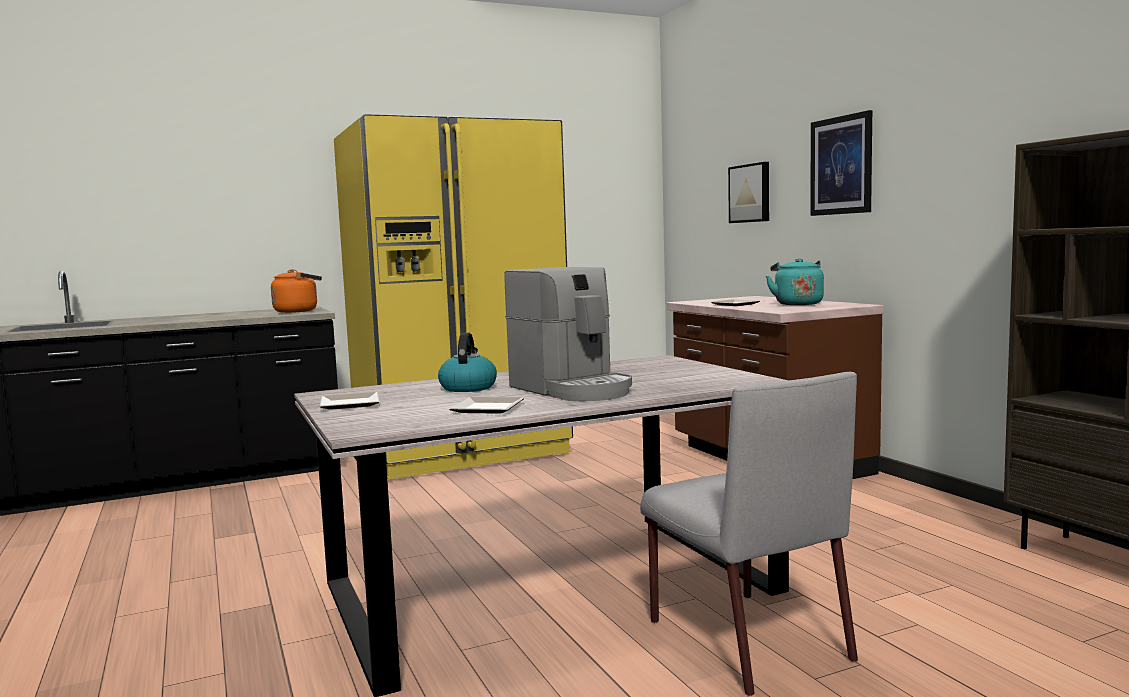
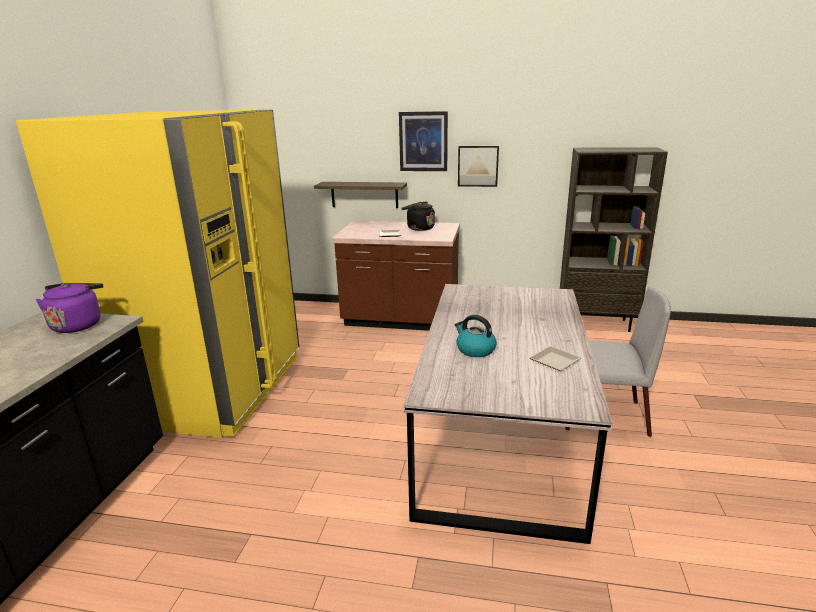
camera: 55 degrees left, 15 degrees up
orange kettle [271,269,322,313] -> purple kettle [36,283,103,333]
plate [319,392,379,410] -> none
coffee machine [504,267,632,401] -> none
picture [728,162,769,223] -> picture moved to [458,146,499,187]
turquoise kettle [766,258,824,305] -> black kettle [401,201,435,231]
none -> shelf [314,182,407,208]

